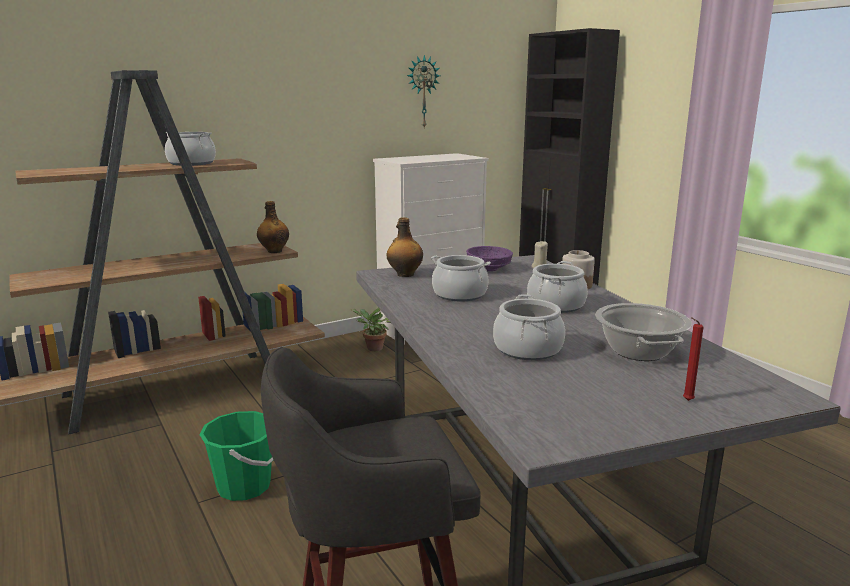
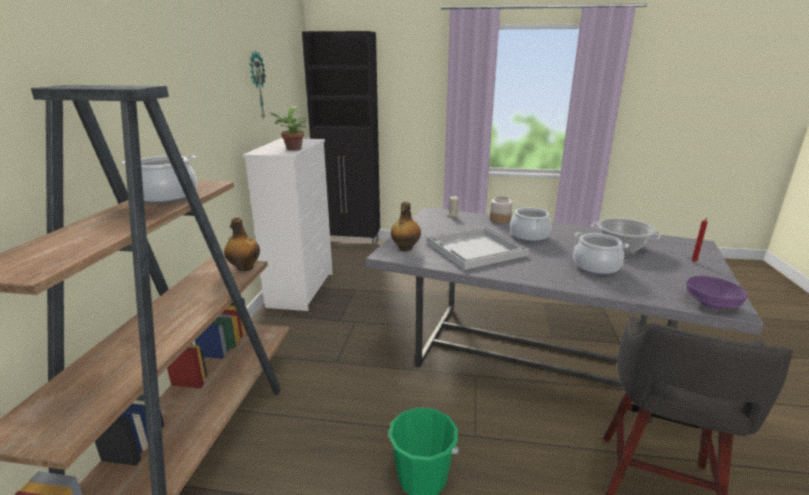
camera: 50 degrees left, 5 degrees up
potted plant [352,307,391,351] -> potted plant moved to [268,106,306,151]
cooking pot [431,255,491,301] -> white tray [427,226,529,270]
purple bowl [466,246,513,271] -> purple bowl moved to [686,276,748,309]

